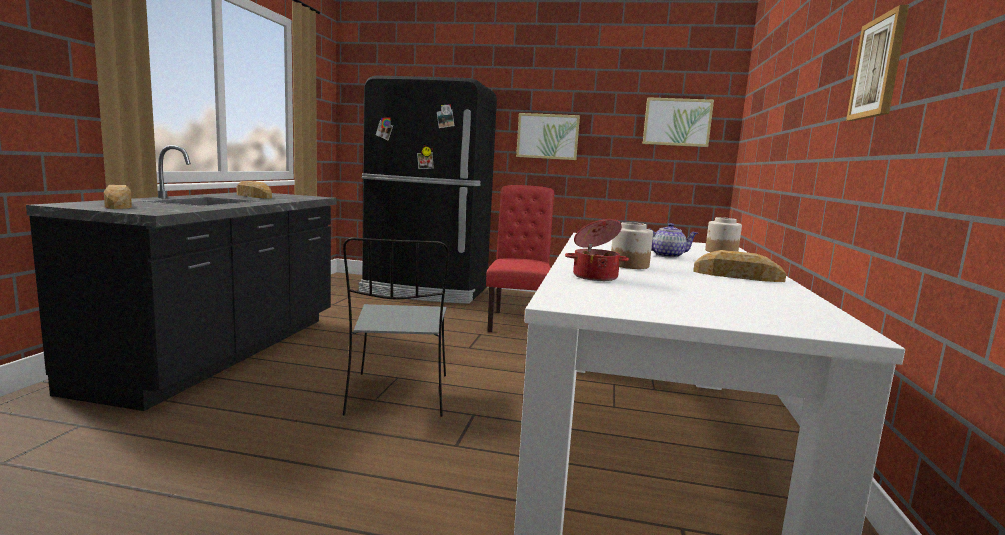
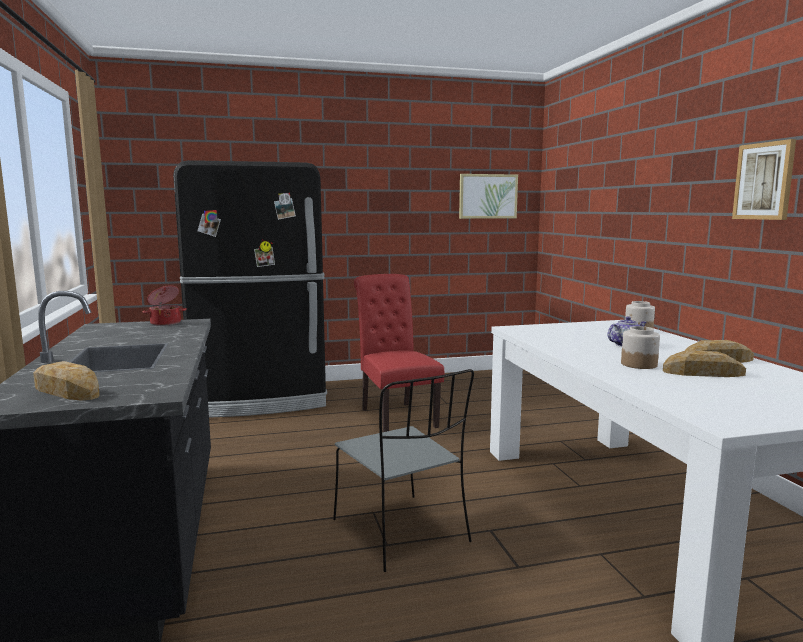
camera: 25 degrees left, 0 degrees up
bread [237,181,272,198] -> bread moved to [663,350,746,377]
picture [516,113,580,160] -> none
cooking pot [565,219,629,281] -> cooking pot moved to [143,285,187,326]

